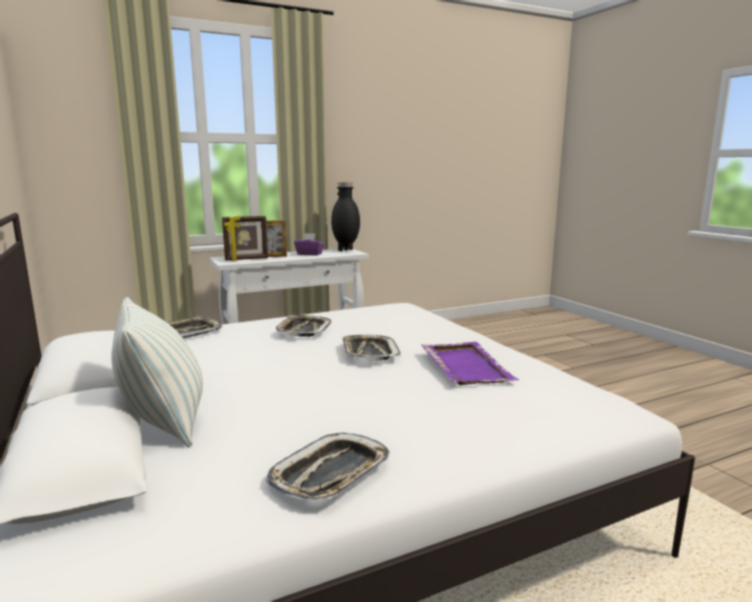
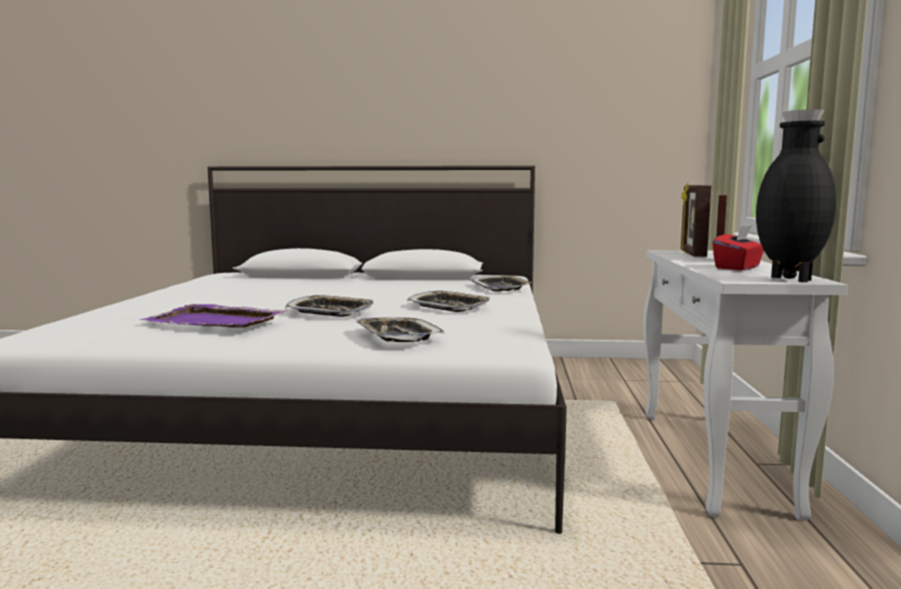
camera: 120 degrees right, 5 degrees down
pillow [111,297,203,448] -> none
tray [266,433,389,499] -> tray moved to [355,317,445,342]
purple tissue box [294,233,324,256] -> red tissue box [712,226,764,270]

